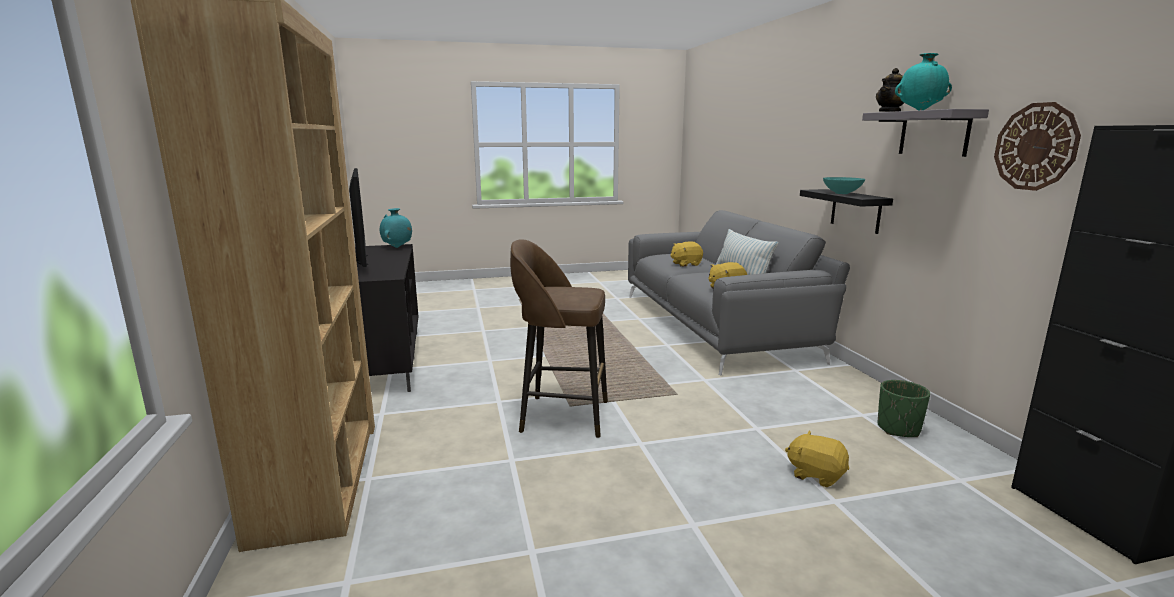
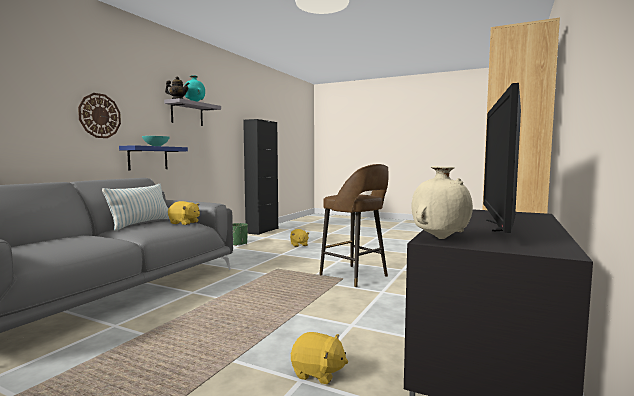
camera: 140 degrees left, 10 degrees down
turquoise vase [380,208,412,248] -> beige vase [412,166,473,239]
yellow plush toy [670,242,703,267] -> yellow plush toy moved to [291,332,348,384]
black shelf [800,189,893,234] -> blue shelf [119,145,188,170]
wall clock [994,102,1081,191] -> wall clock moved to [78,93,121,138]

